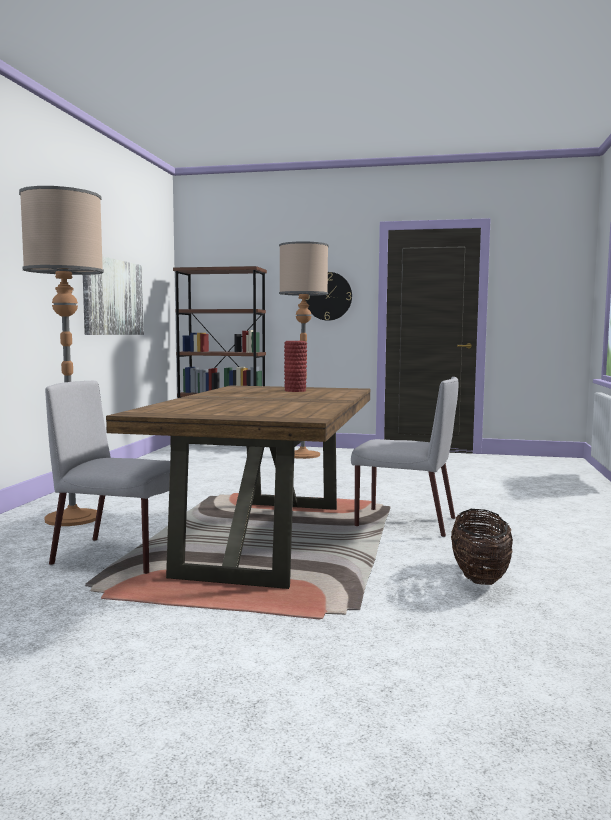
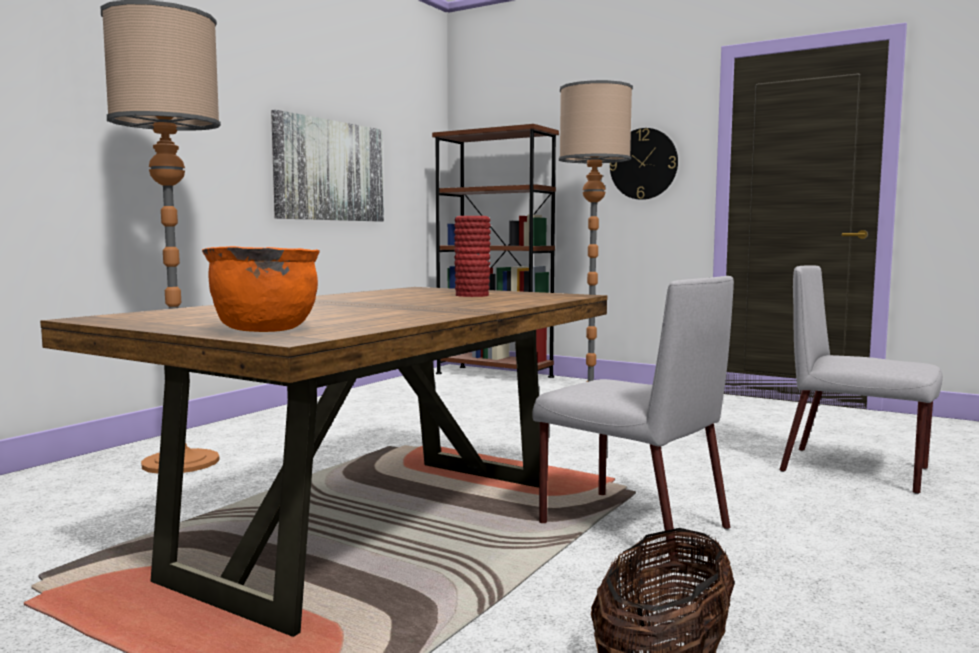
camera: 20 degrees right, 0 degrees up
grey chair [45,381,170,574] -> grey chair moved to [779,266,943,494]
none -> orange cooking pot [202,246,320,332]

